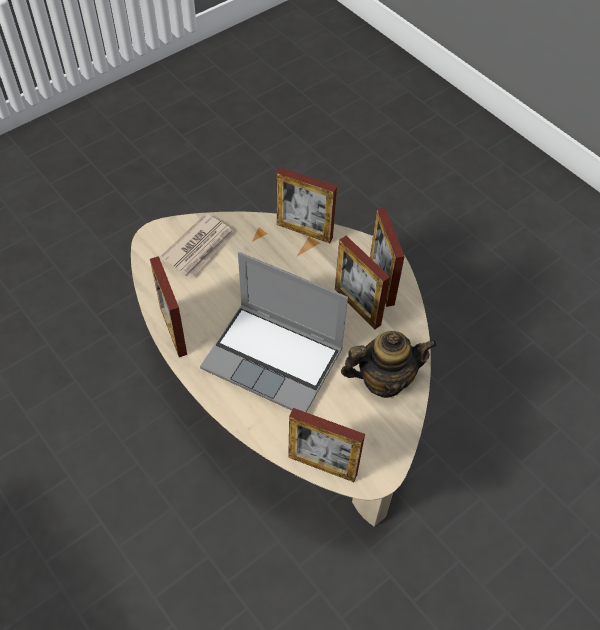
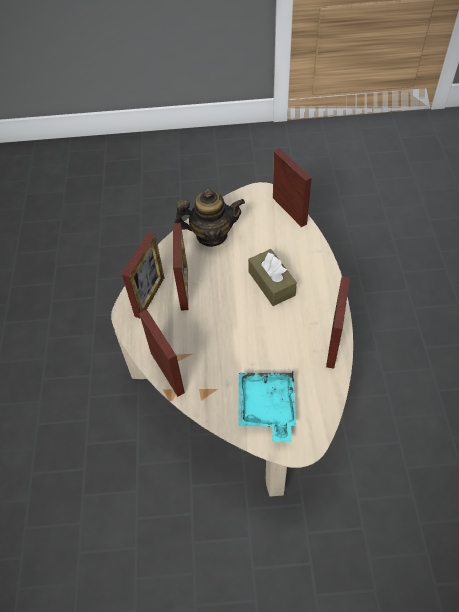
camera: 140 degrees left, 0 degrees up
newspaper [159,214,235,277] -> turquoise tray [239,371,296,442]
laptop [200,252,348,412] -> brown tissue box [248,249,297,306]
teapot [341,331,437,398] -> teapot turned 150 degrees clockwise [174,189,245,247]

